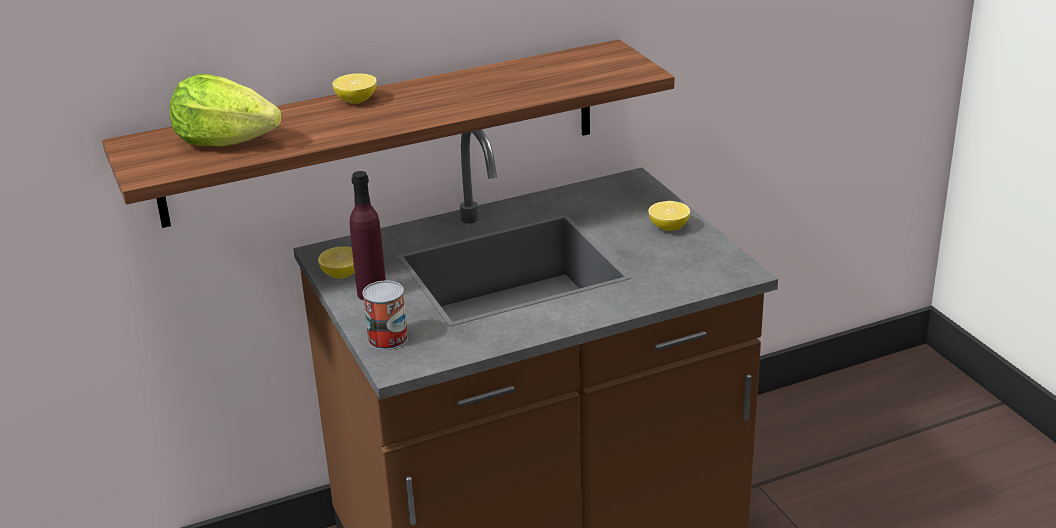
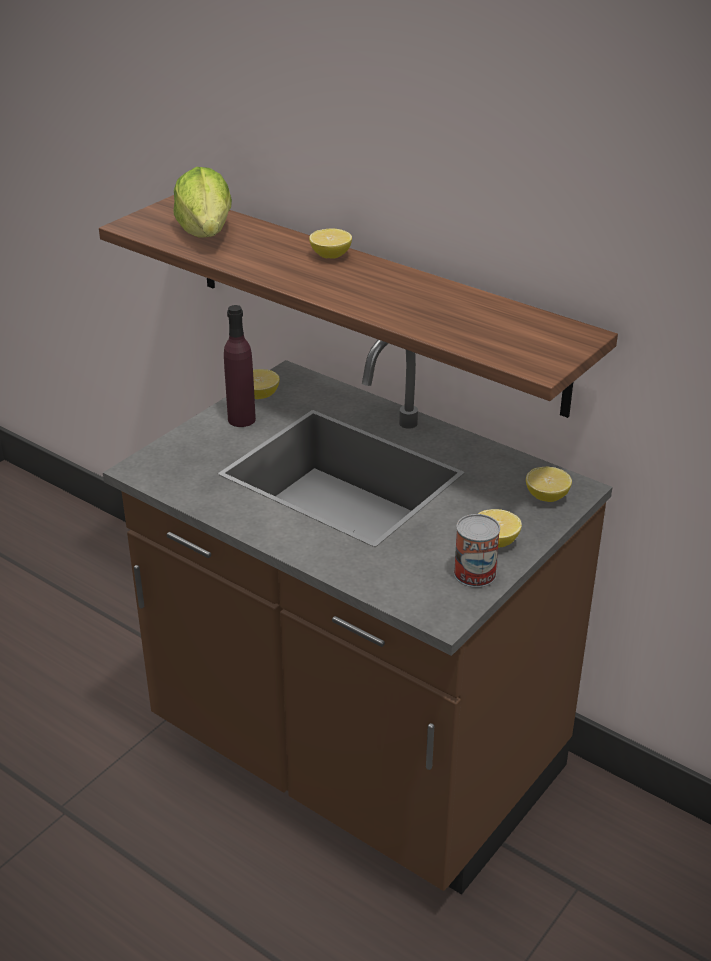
camera: 60 degrees right, 5 degrees up
can [362,280,408,350] -> can moved to [454,514,500,588]
none -> lemon [526,467,572,502]

